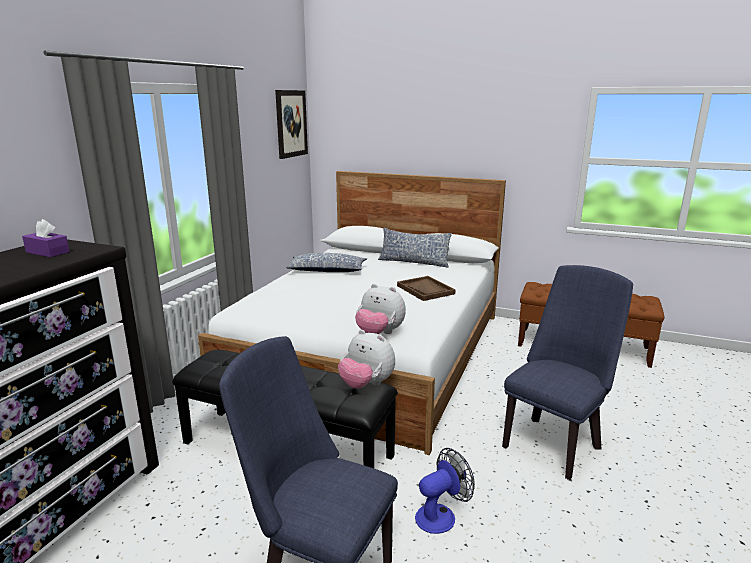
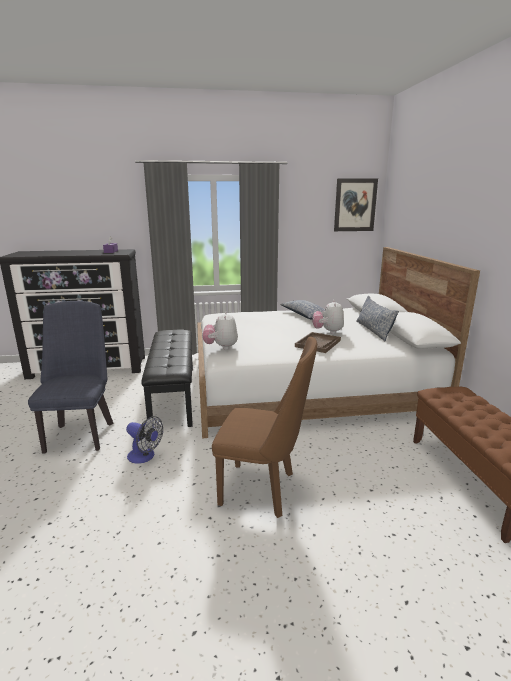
camera: 60 degrees right, 0 degrees up
plush toy [338,330,395,389] -> plush toy moved to [312,300,344,334]
blue chair [502,265,633,480] -> brown chair [212,337,317,518]

